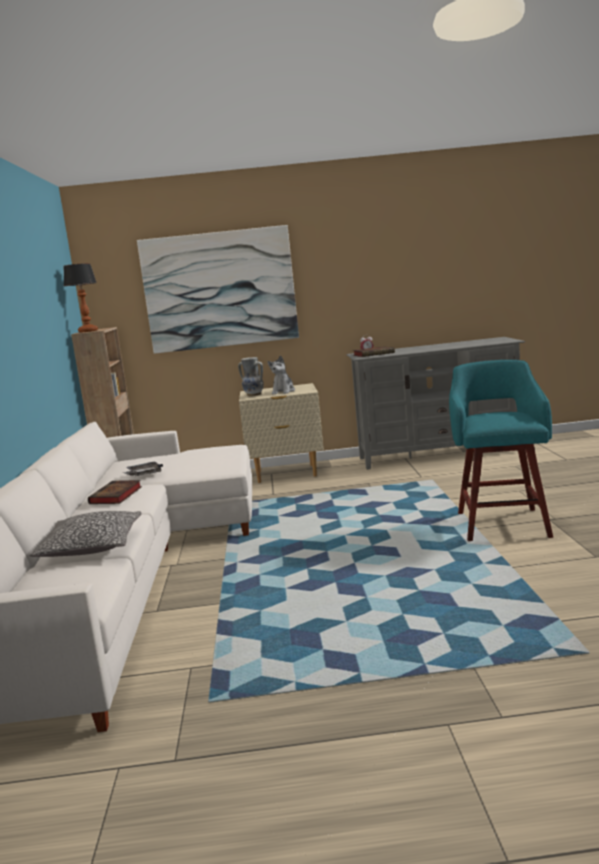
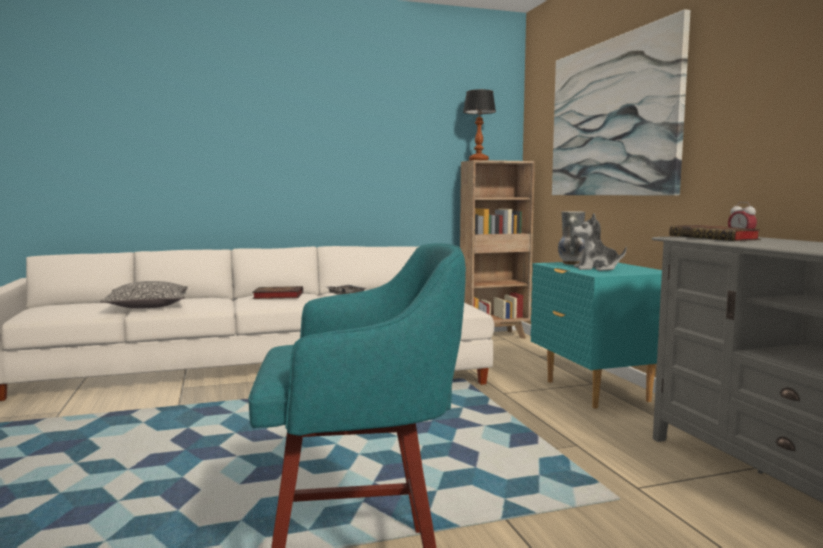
camera: 75 degrees right, 5 degrees down
beige nightstand [239,383,324,483] -> turquoise nightstand [531,262,662,409]

